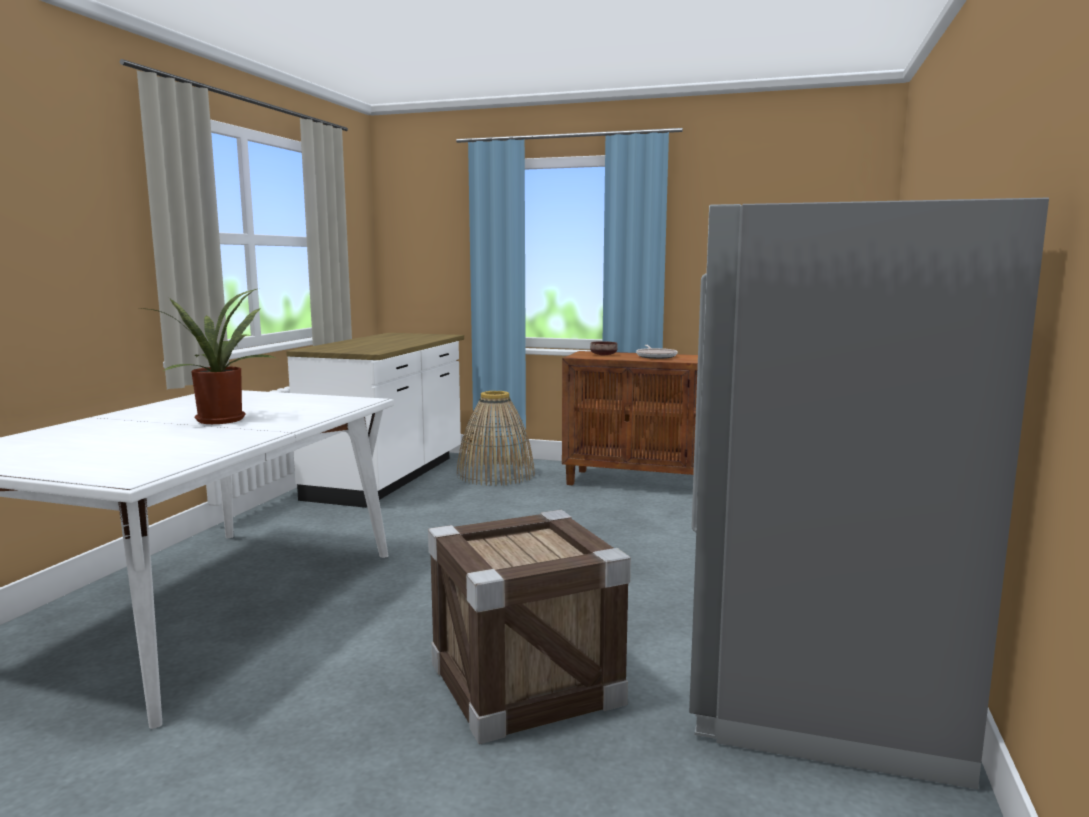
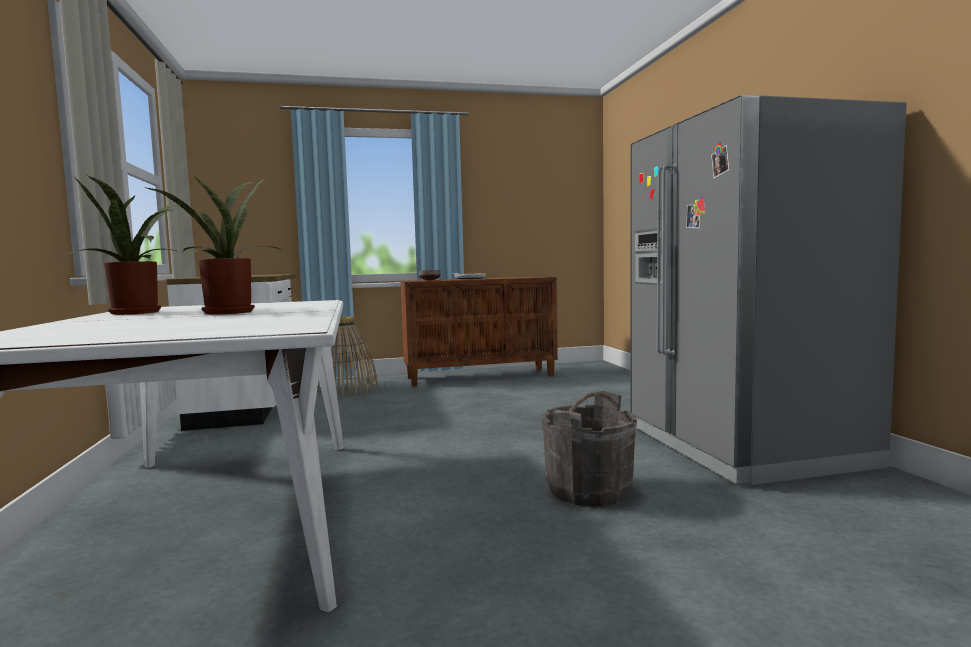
camera: 30 degrees left, 5 degrees down
crate [428,510,631,744] -> grey bucket [541,391,637,507]
none -> potted plant [70,175,180,315]

